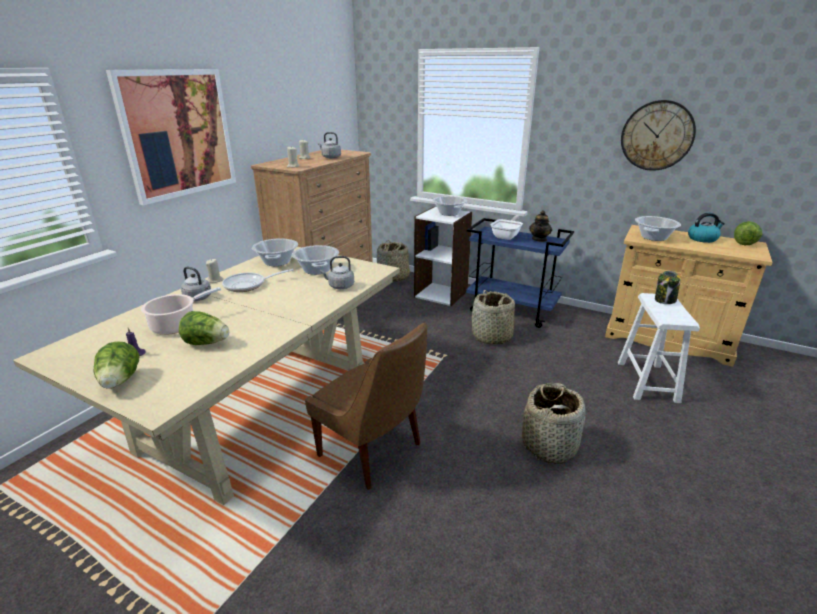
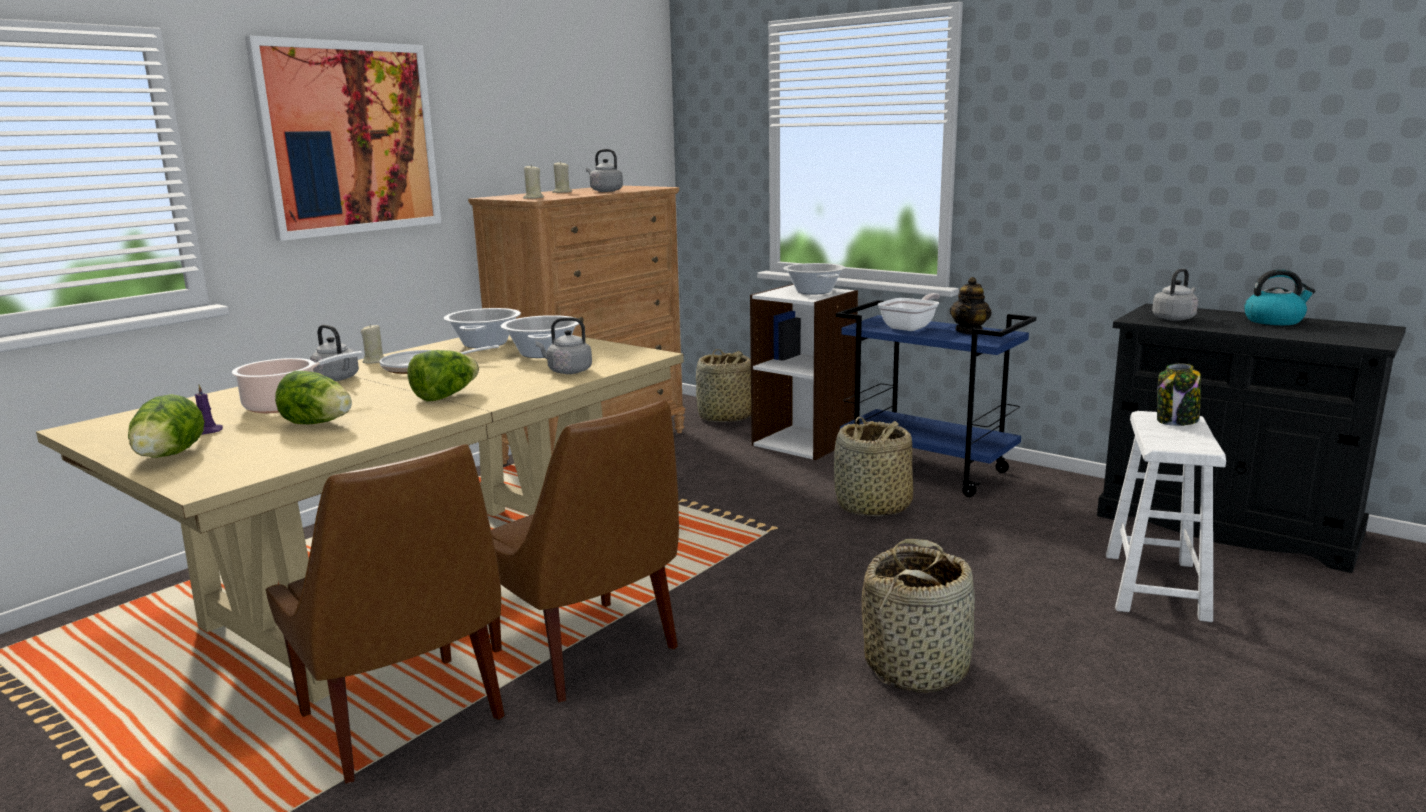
camera: 10 degrees right, 10 degrees down
beige cabinet [605,225,773,367] -> black cabinet [1097,303,1406,573]
wall clock [621,100,696,171] -> none
cooking pot [635,216,681,241] -> grey kettle [1152,269,1198,321]
lettuce [734,221,762,245] -> lettuce moved to [407,350,479,401]
none -> brown chair [266,444,504,783]

